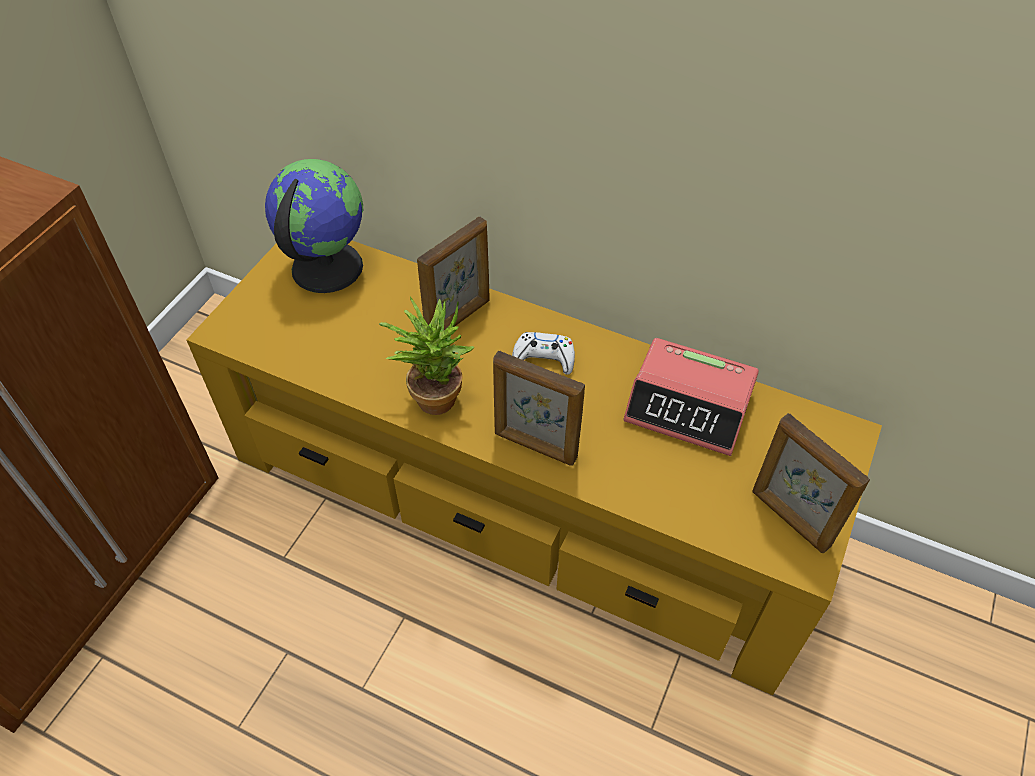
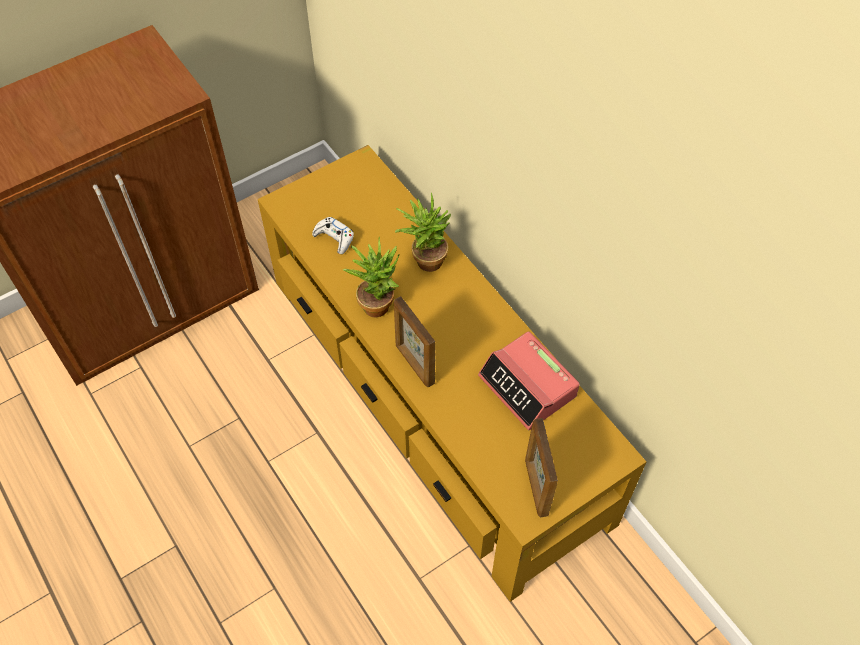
camera: 30 degrees right, 5 degrees up
globe [264,159,363,293] -> none
picture frame [417,217,490,330] -> potted plant [395,192,451,272]
white game controller [512,332,575,375] -> white game controller moved to [312,217,354,254]

